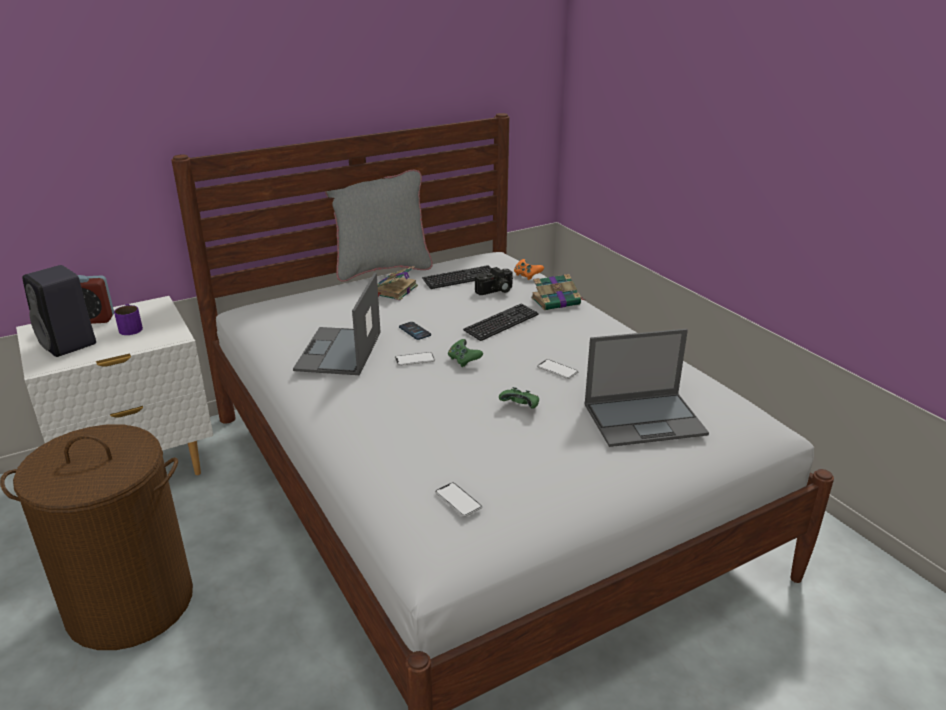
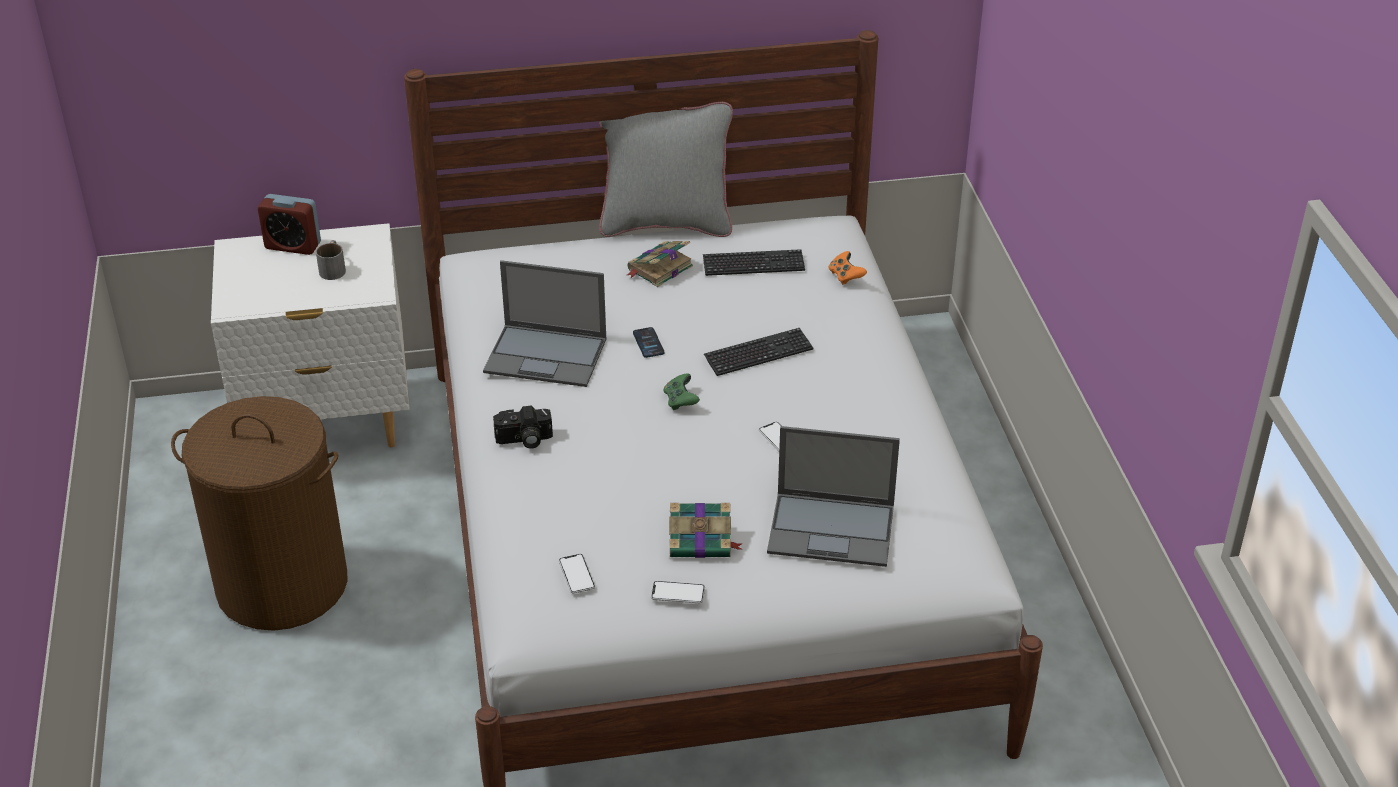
camera: 20 degrees right, 10 degrees up
black speaker [22,265,96,357] -> none
purple mug [114,304,143,335] -> grey mug [316,240,346,280]
laptop [293,273,381,375] -> laptop turned 105 degrees counterclockwise [483,260,607,387]
phone [395,352,435,366] -> phone moved to [651,581,705,603]
camera [475,267,513,295] -> camera moved to [493,405,553,449]
green game controller [499,387,539,408] -> none
book [531,274,585,310] -> book moved to [669,503,743,558]

